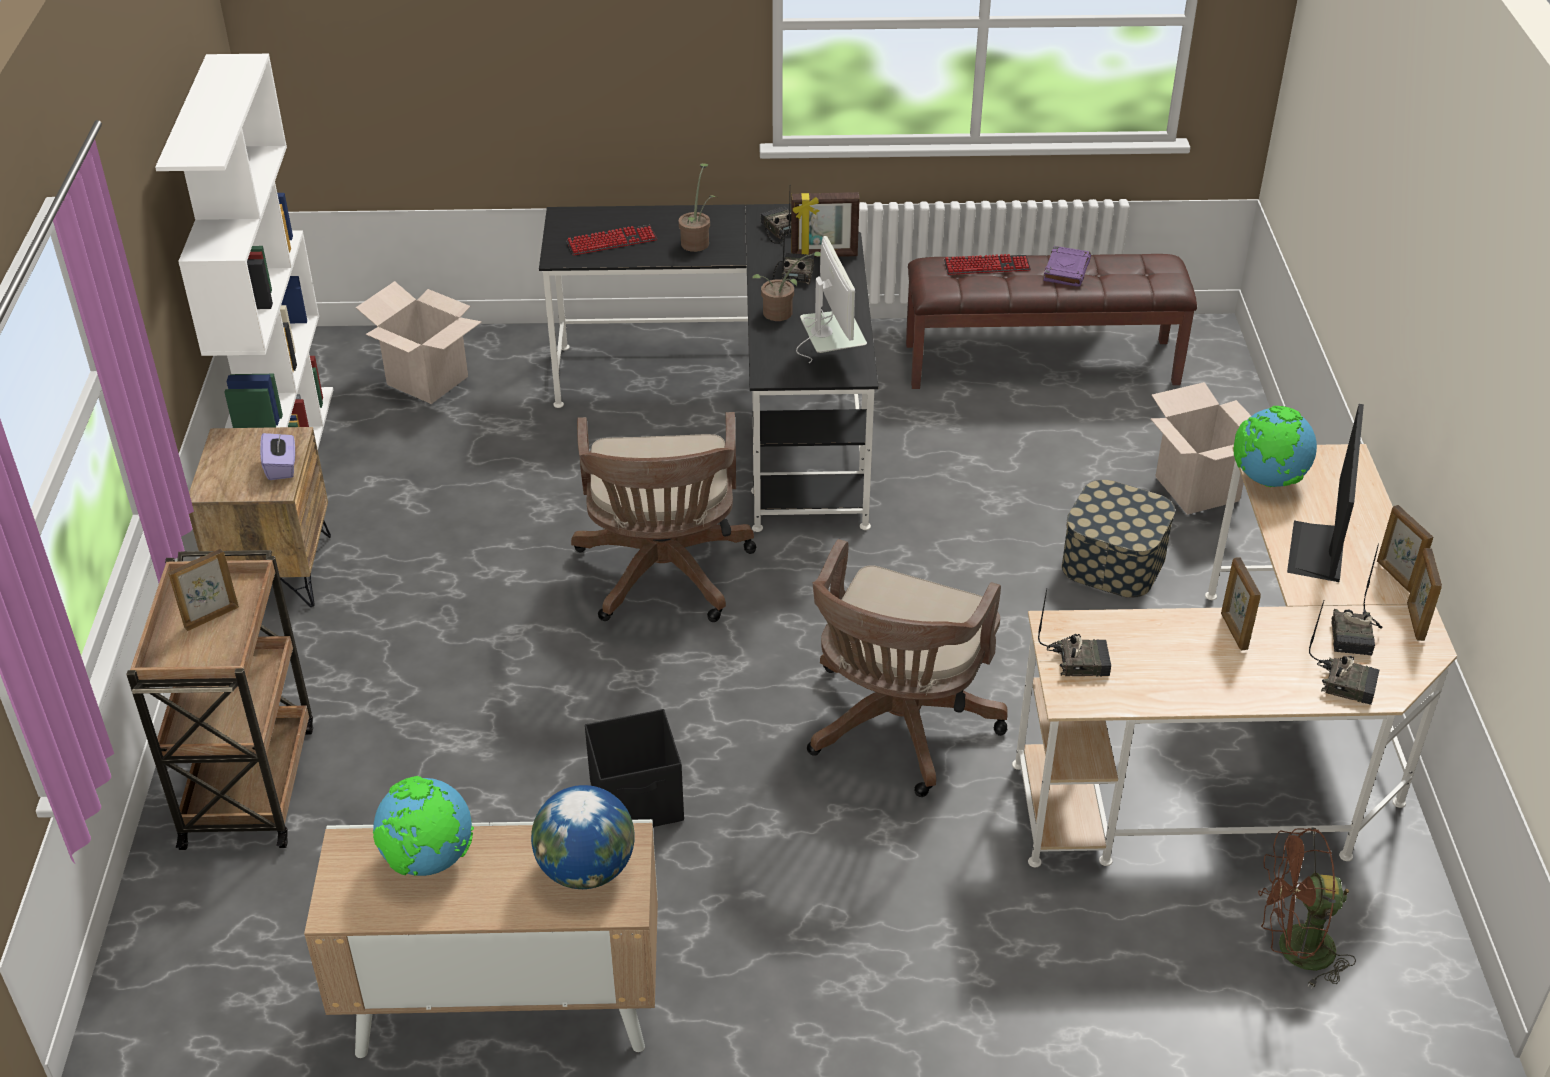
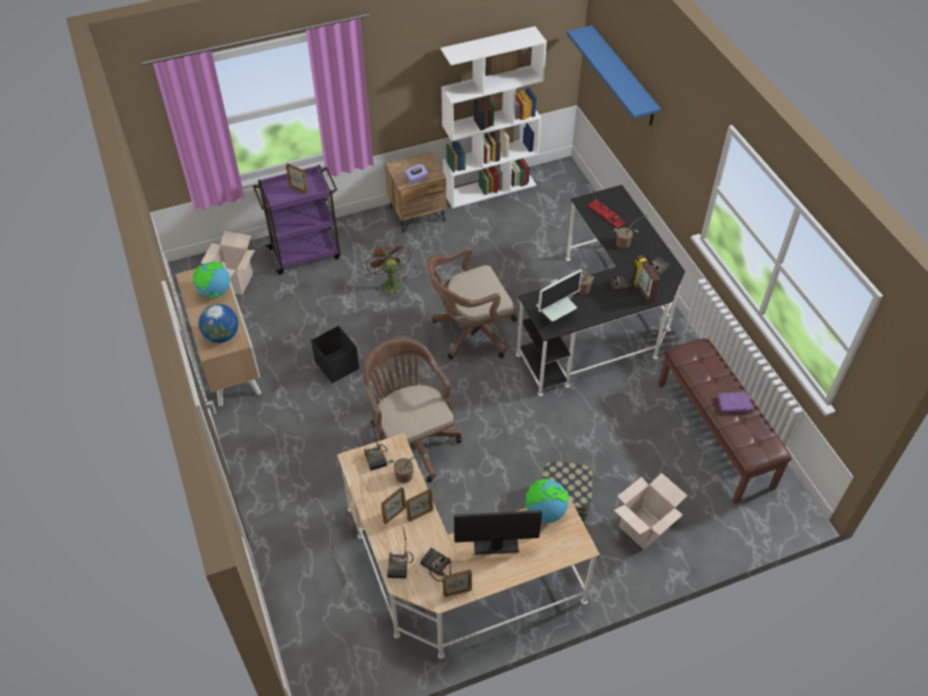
camera: 70 degrees right, 10 degrees up
brown cart [126,550,313,850] -> purple cart [253,165,340,275]
cardboard box [356,281,482,404] -> cardboard box moved to [201,231,255,295]
brown office chair [807,539,1008,797] -> brown office chair turned 60 degrees clockwise [363,338,462,483]
keyboard [944,254,1031,275] -> none
brown fan [1258,827,1356,989] -> brown fan moved to [365,240,411,300]
radio [1331,543,1383,656] -> radio turned 45 degrees clockwise [420,548,451,582]
picture frame [1377,505,1433,593] -> picture frame moved to [381,487,406,525]
none -> potted plant [387,453,429,483]
none -> blue shelf [567,25,661,126]

